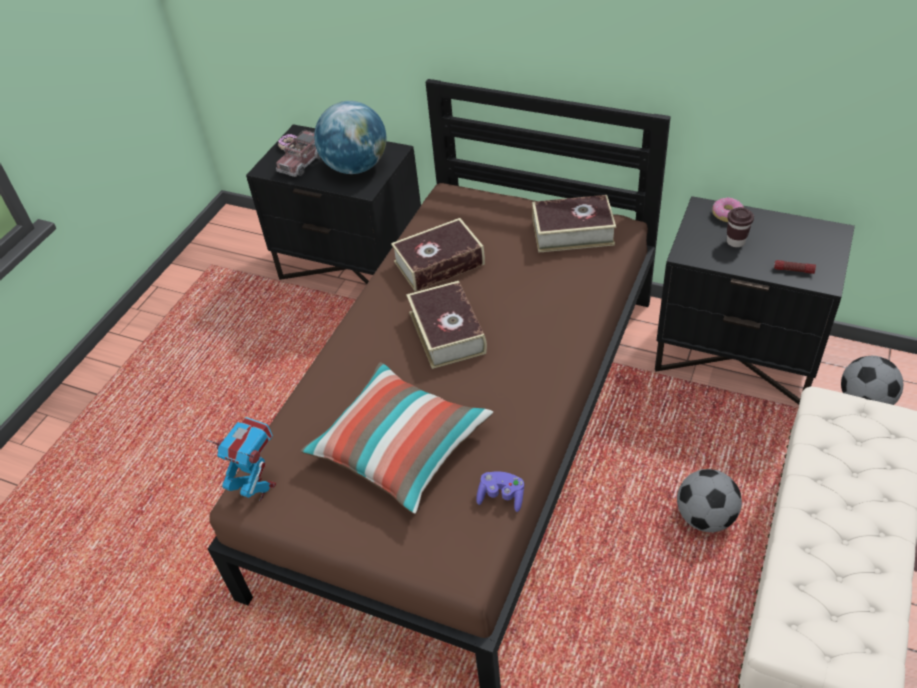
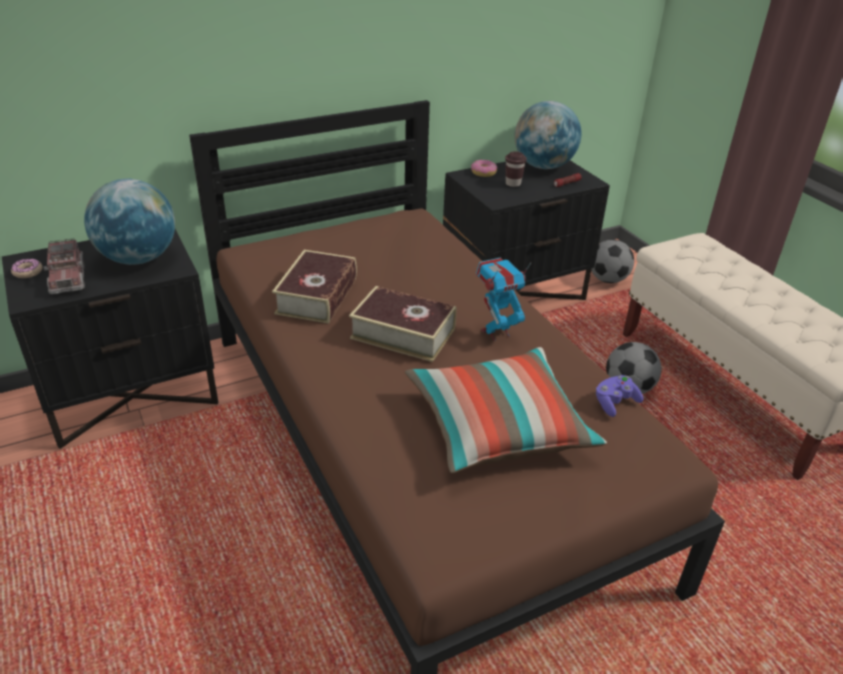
camera: 55 degrees left, 10 degrees down
toy robot [206,417,276,501] -> toy robot moved to [476,257,531,341]
book [532,195,616,253] -> none
none -> globe [515,101,582,169]

